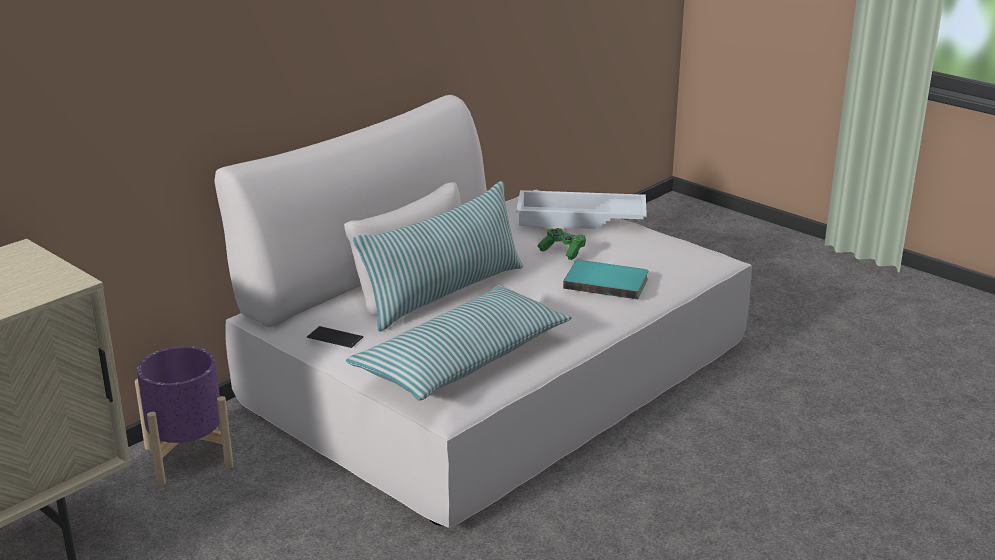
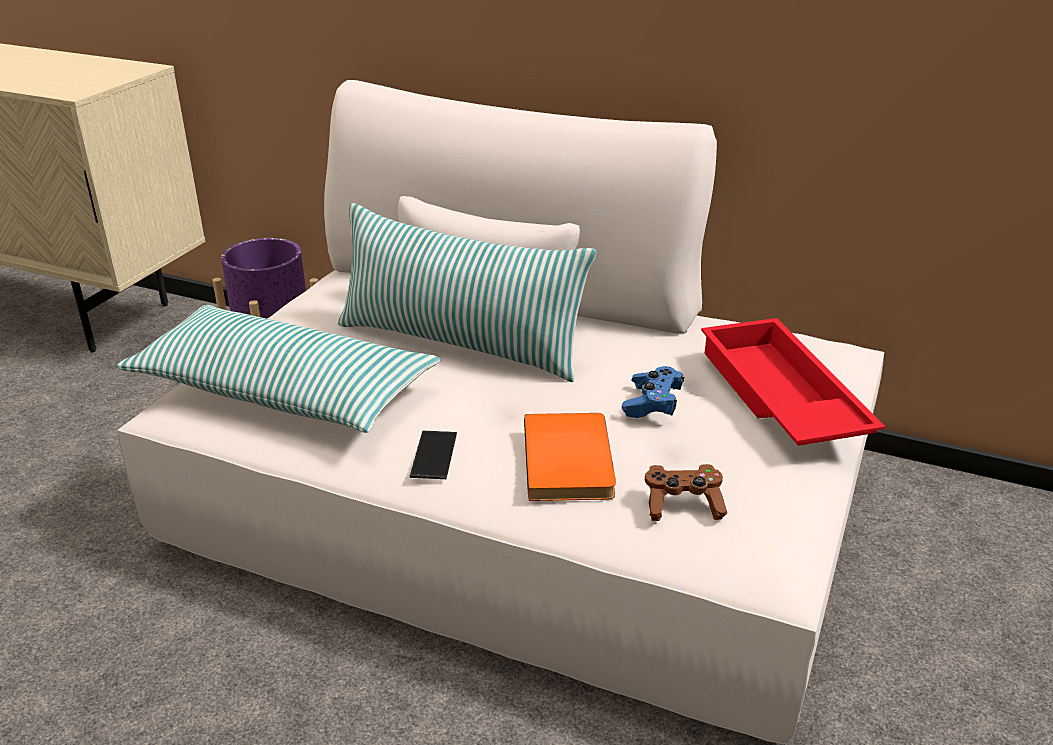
camera: 70 degrees right, 5 degrees up
phone [307,326,363,348] -> phone moved to [410,431,457,479]
white tray [516,190,647,229] -> red tray [701,318,885,446]
green game controller [538,228,586,260] -> blue game controller [622,366,684,418]
turquoise book [563,260,648,299] -> orange book [524,413,616,501]
none -> brown game controller [645,464,727,521]

